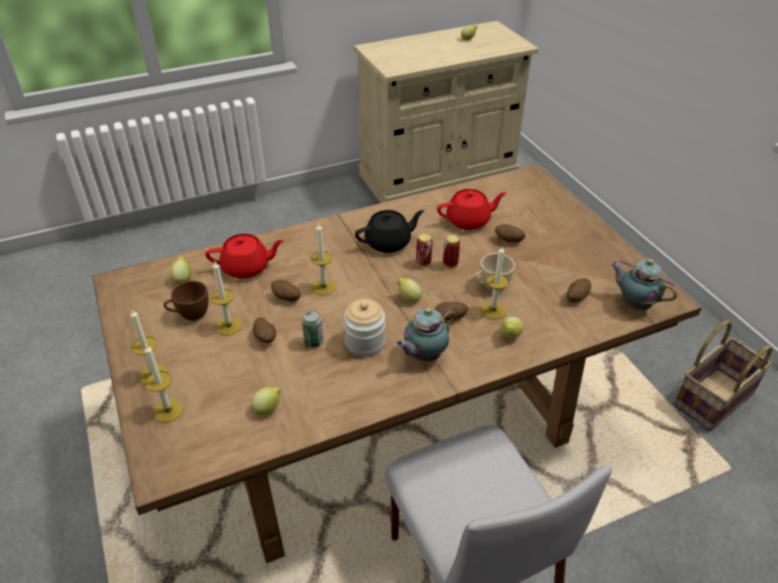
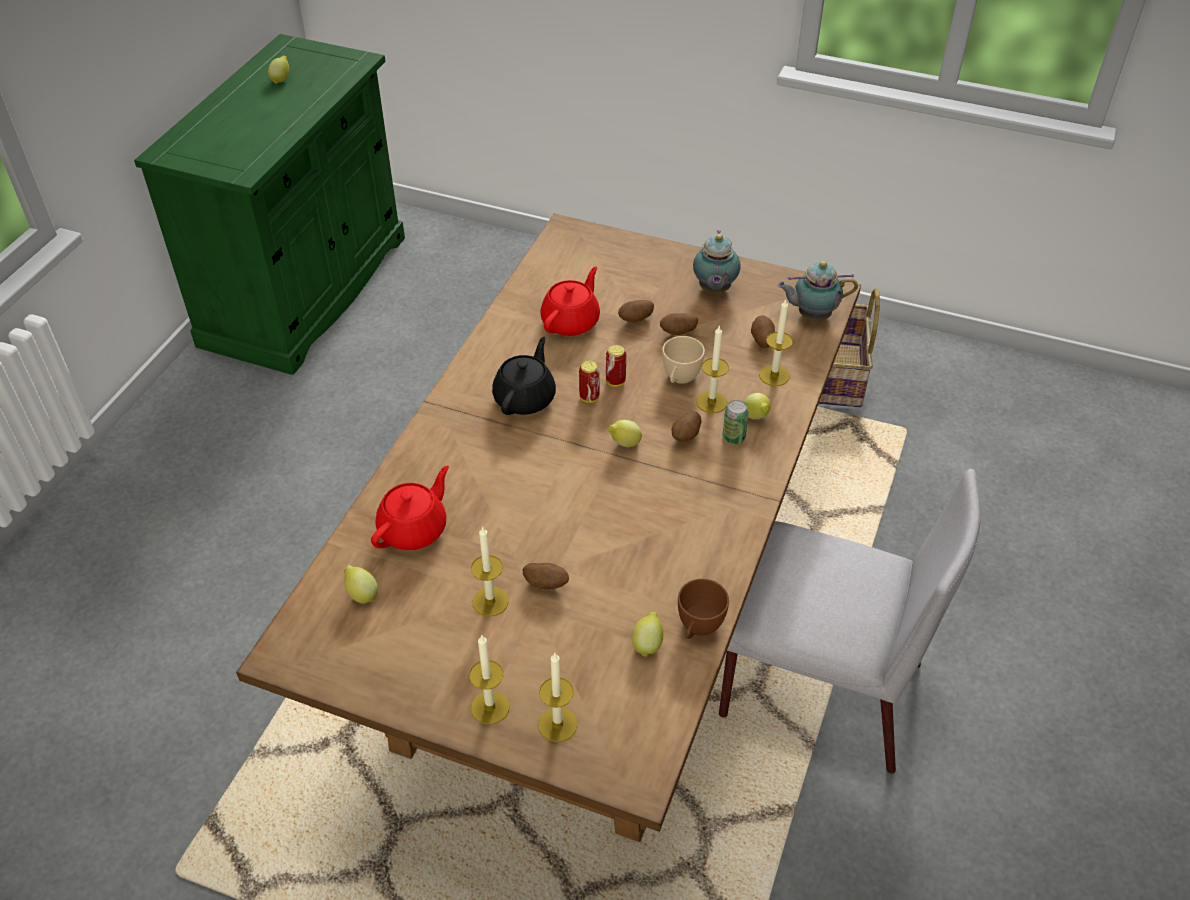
camera: 45 degrees left, 5 degrees up
brown cup [163,281,209,321] -> brown cup moved to [678,579,729,639]
potato [271,280,301,302] -> potato moved to [660,313,698,335]
can [302,310,324,348] -> can moved to [722,400,749,444]
candle [311,222,336,296] -> candle moved to [759,298,793,386]
jar [344,299,385,357] -> none
beige cabinet [354,21,539,203] -> green cabinet [134,34,405,375]
teapot [396,307,455,362] -> teapot moved to [693,230,741,293]

